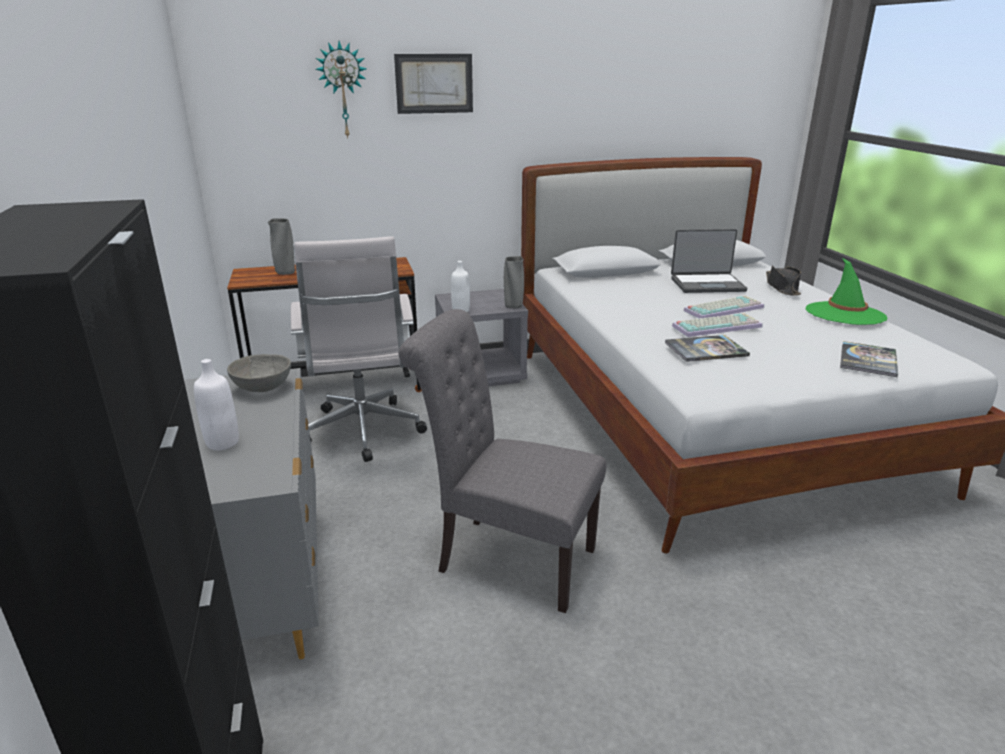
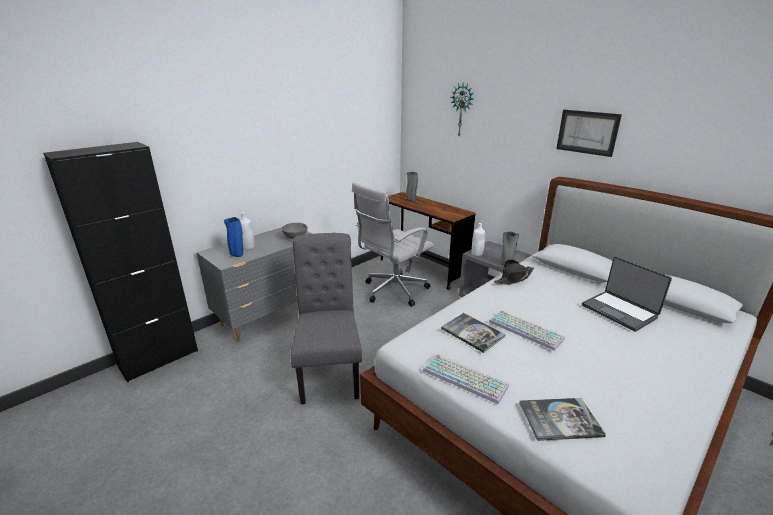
camera: 60 degrees right, 0 degrees up
picture [394,54,473,114] -> picture moved to [556,110,622,157]
keyboard [683,296,764,319] -> keyboard moved to [423,354,509,404]
black hat [766,265,801,296] -> black hat moved to [494,259,534,285]
green hat [806,258,887,325] -> none
none -> blue vase [224,217,243,257]

